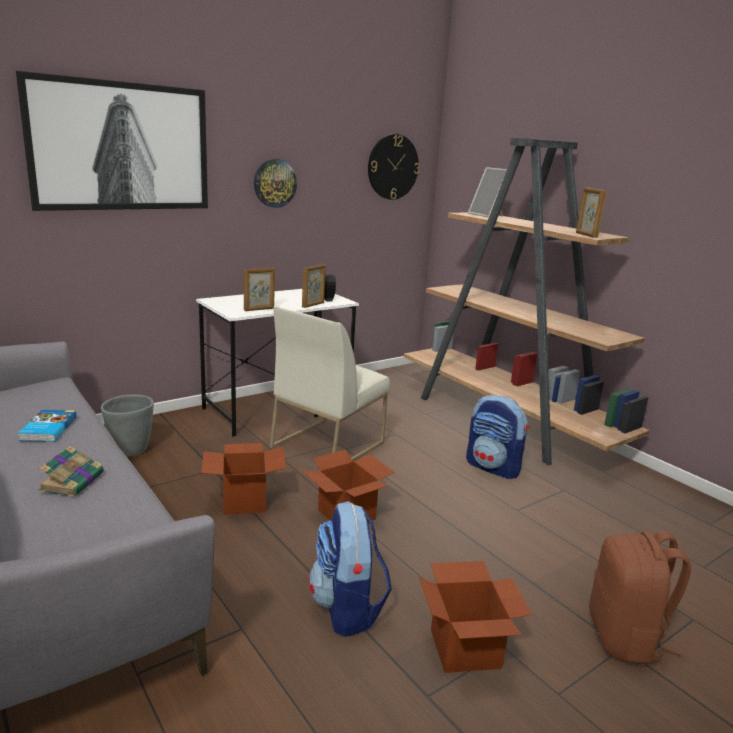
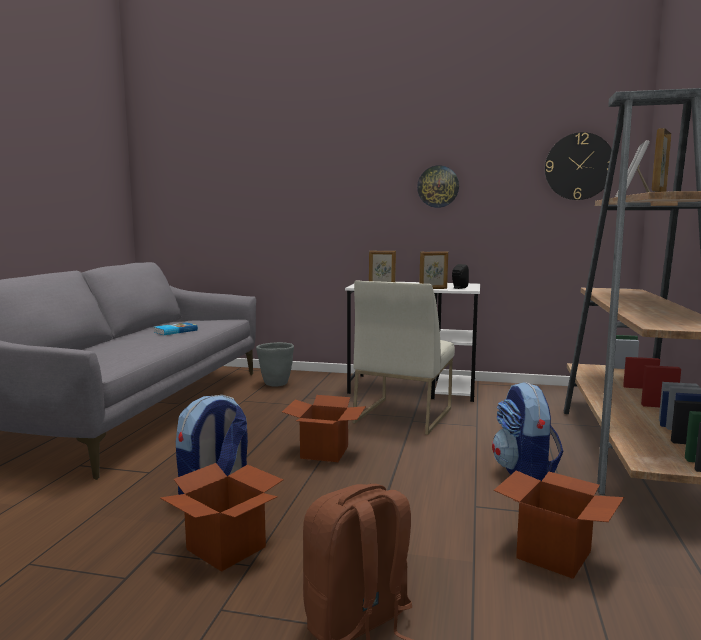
camera: 50 degrees right, 10 degrees down
picture [16,71,208,211] -> none
book [38,446,104,497] -> none
cardboard box [201,443,286,514] -> cardboard box moved to [494,470,624,579]
white chair [270,306,390,462] -> white chair turned 60 degrees counterclockwise [352,280,455,435]

